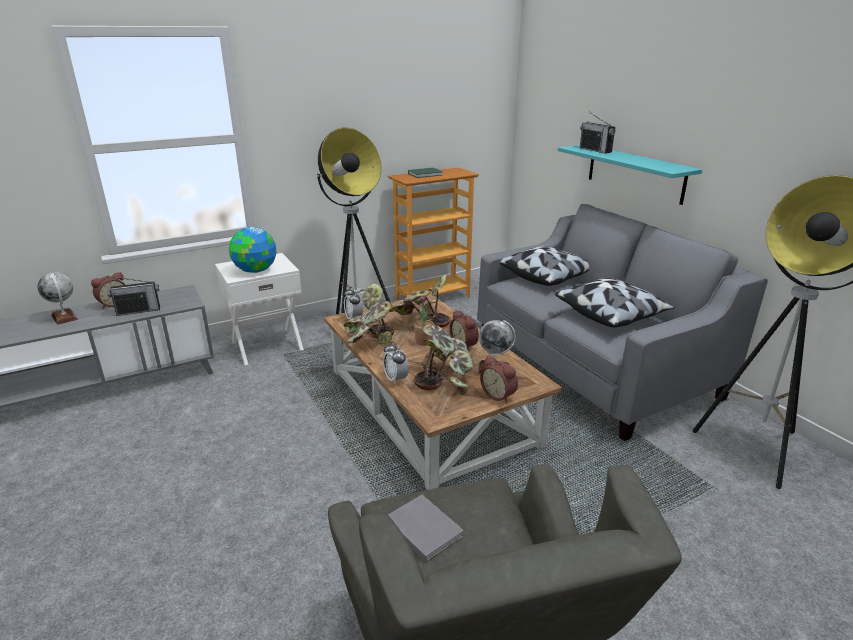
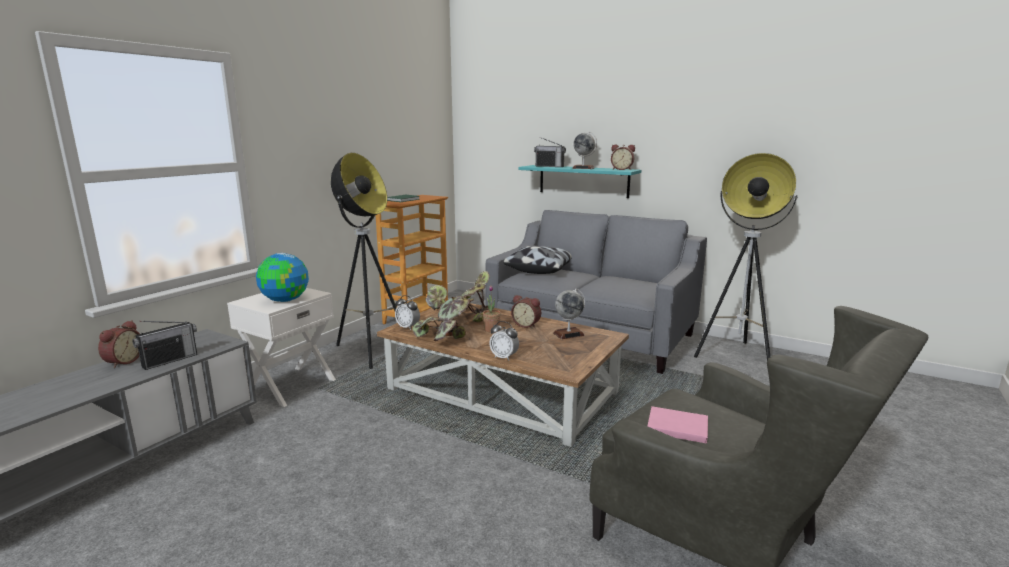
camera: 30 degrees left, 10 degrees down
globe [37,272,78,325] -> globe moved to [572,132,597,169]
grey book [388,495,464,562] -> pink book [648,406,708,444]
potted plant [413,324,473,390] -> none
alarm clock [480,356,518,403] -> alarm clock moved to [611,145,635,170]
pillow [555,278,675,327] -> none

